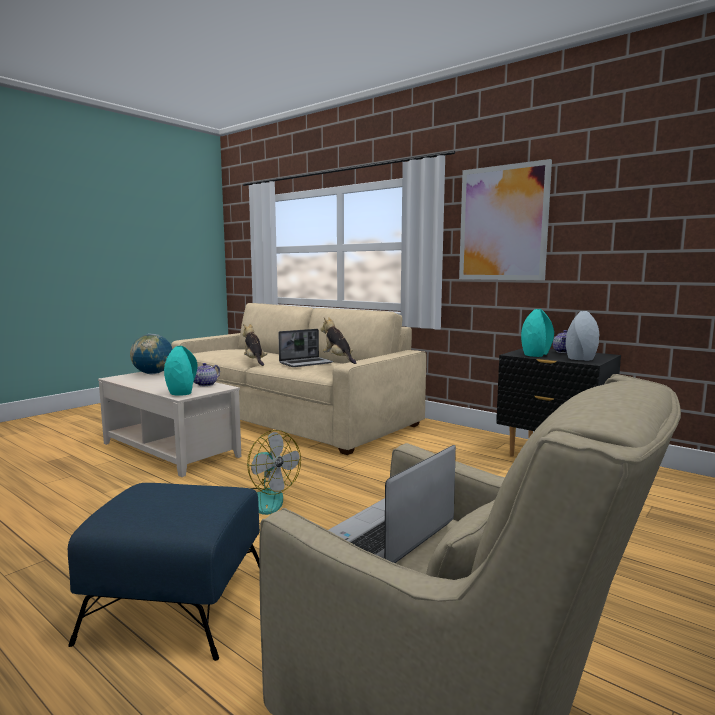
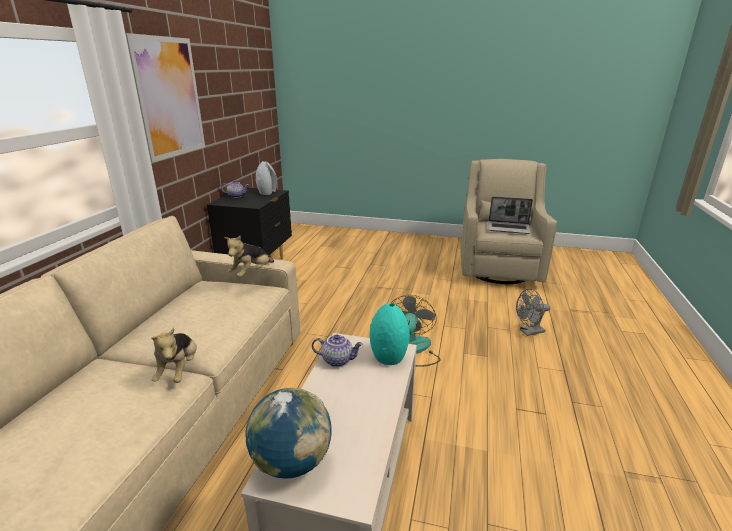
camera: 115 degrees left, 15 degrees up
blue ottoman [68,483,260,661] -> grey fan [516,289,551,336]
plush toy [243,324,268,366] -> plush toy turned 45 degrees counterclockwise [151,328,197,383]
laptop [278,329,333,367] -> none
turquoise vase [521,309,554,357] -> none

